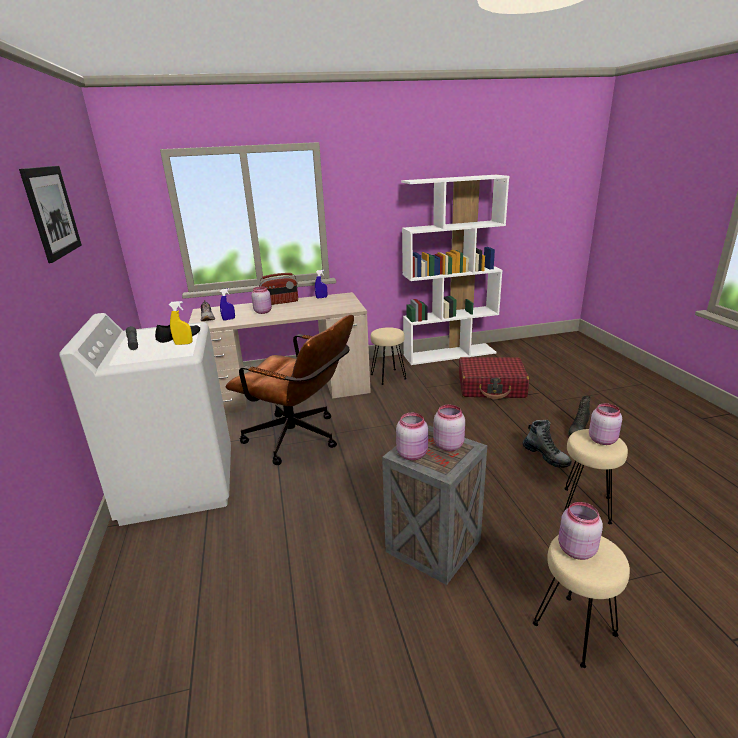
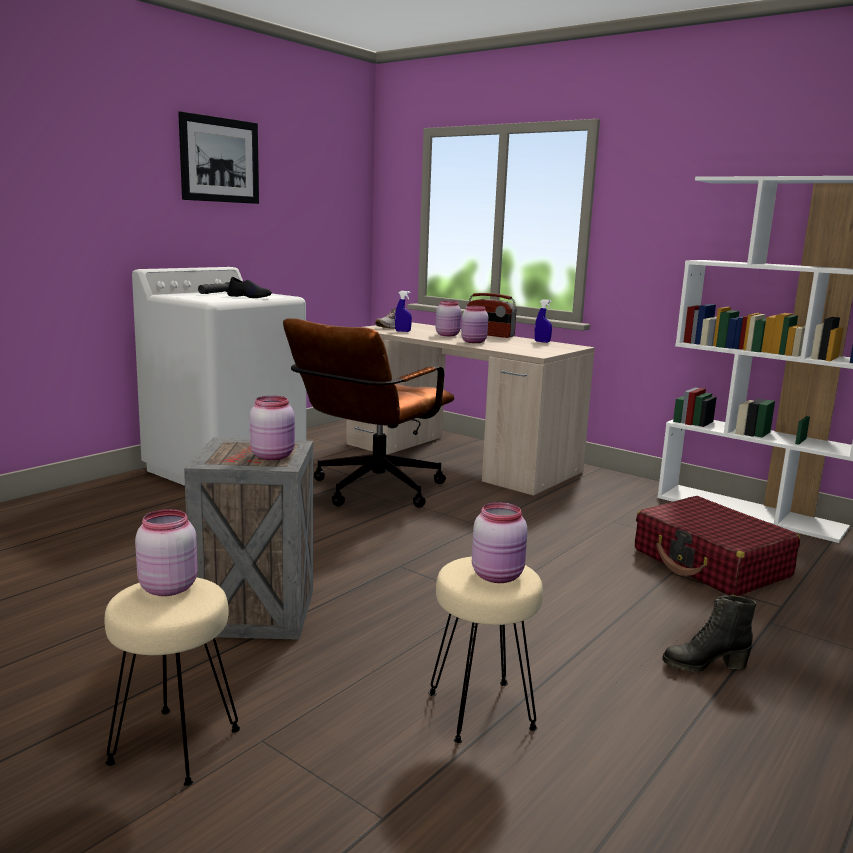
camera: 50 degrees right, 10 degrees down
yellow spray bottle [169,301,193,345] -> none
brown office chair [226,315,354,465] -> brown office chair turned 45 degrees clockwise [283,318,455,508]
beige stool [370,327,406,385] -> none
pink jar [396,413,428,460] -> pink jar moved to [461,306,488,343]
boot [523,420,572,468] -> none

